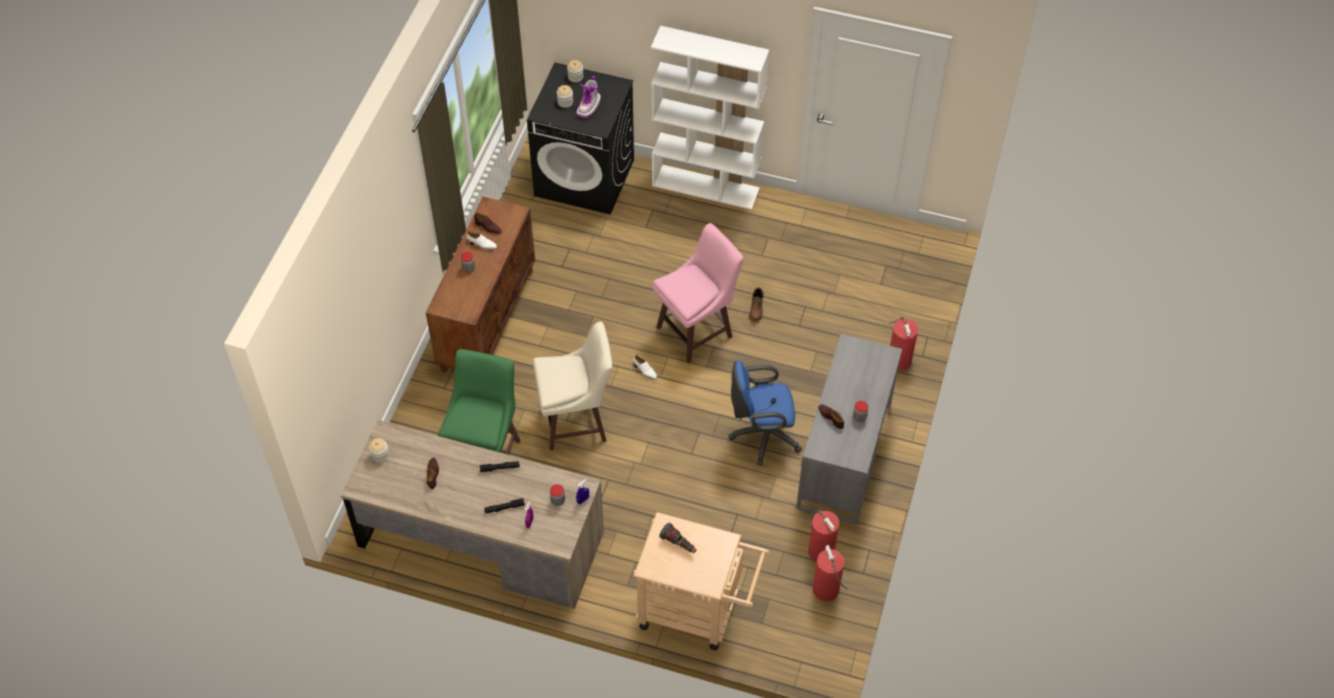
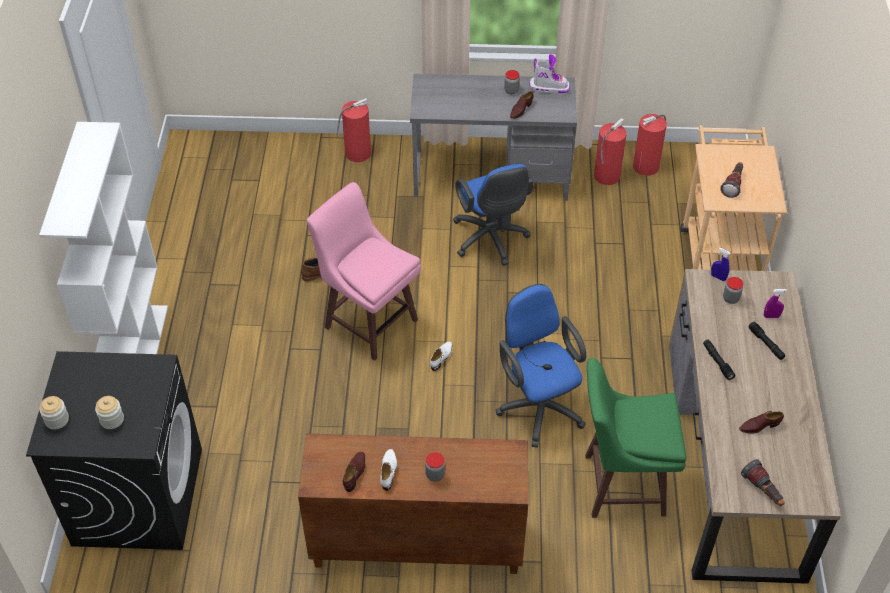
camera: 105 degrees left, 5 degrees down
jar [369,438,389,463] -> flashlight [741,459,785,506]
beige stool [533,322,612,450] -> blue office chair [496,284,586,448]
boot [576,76,601,118] -> boot moved to [529,54,570,94]

